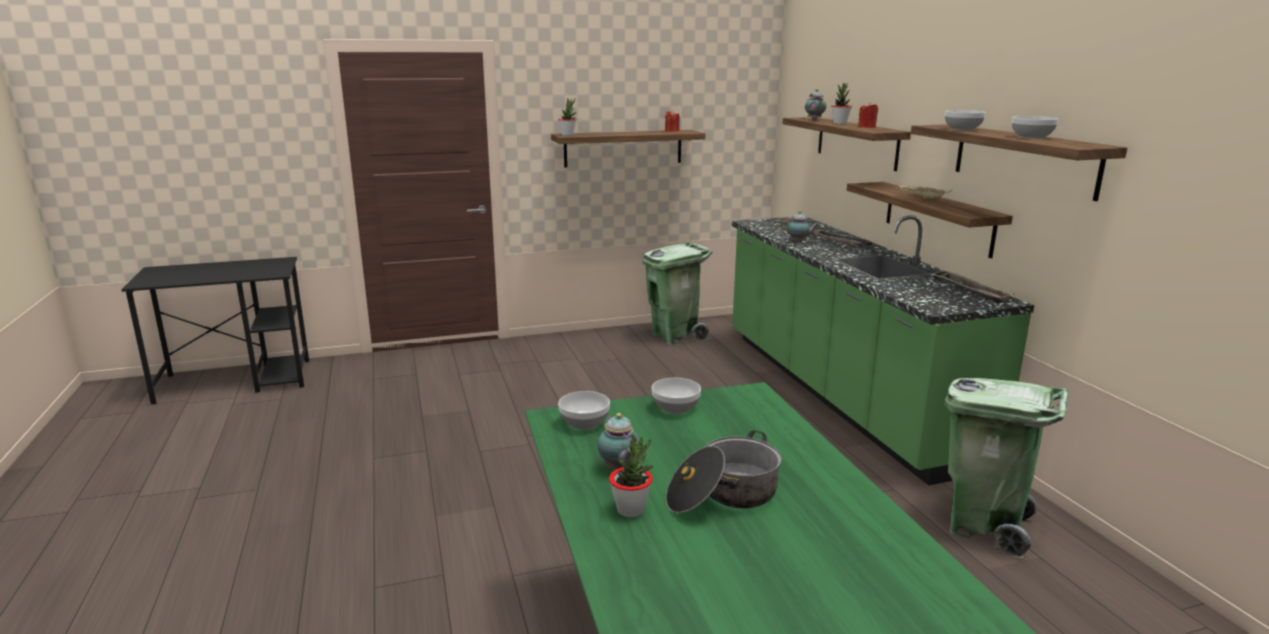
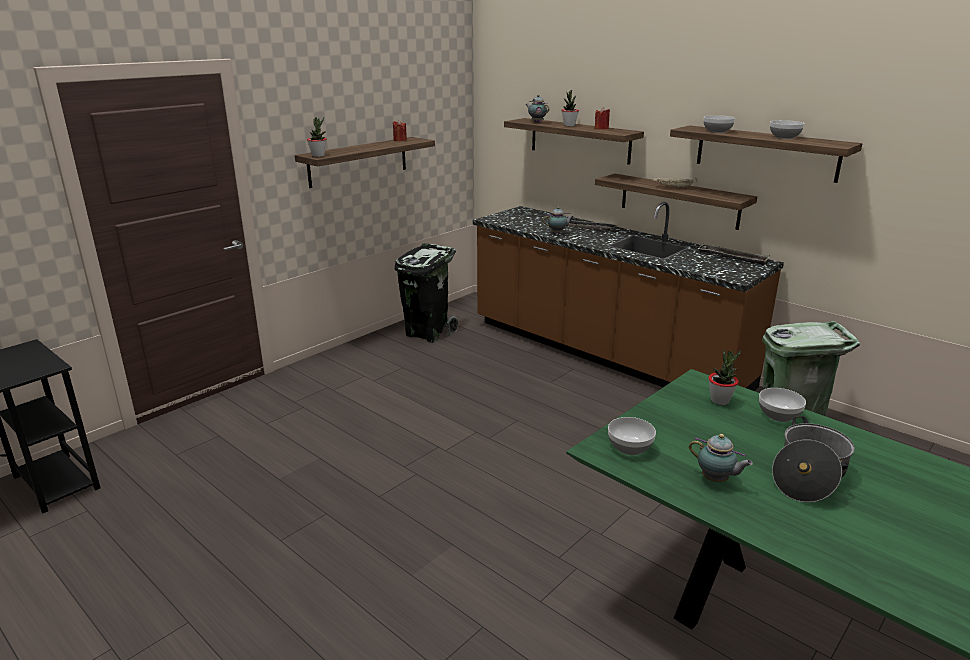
camera: 30 degrees left, 5 degrees up
potted plant [609,434,653,517] -> potted plant moved to [708,350,741,405]
green trash can [643,242,712,345] -> black trash can [395,244,458,343]
bowl [652,378,701,414] -> bowl moved to [759,388,806,422]
green counter [732,215,1034,485] -> brown counter [473,202,784,391]

